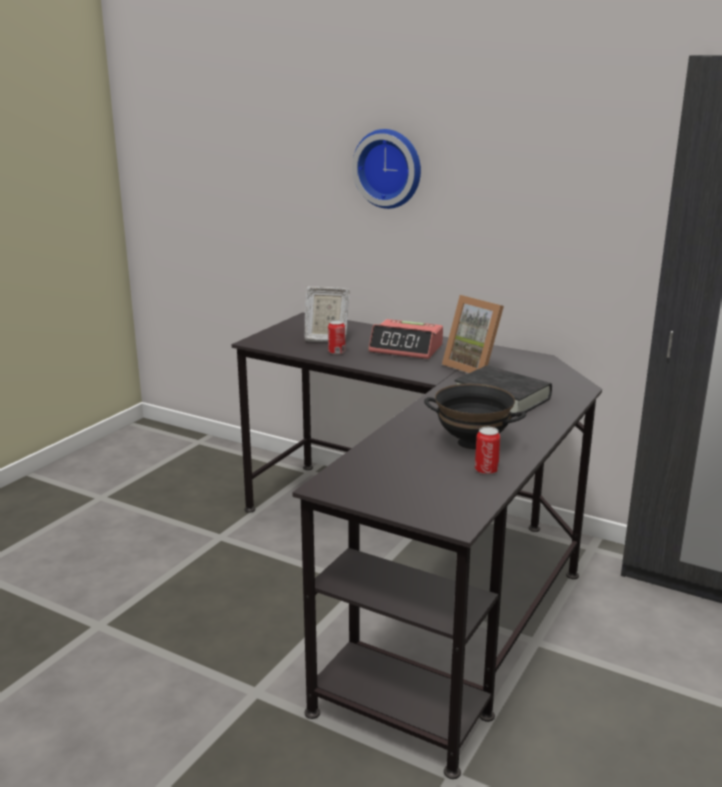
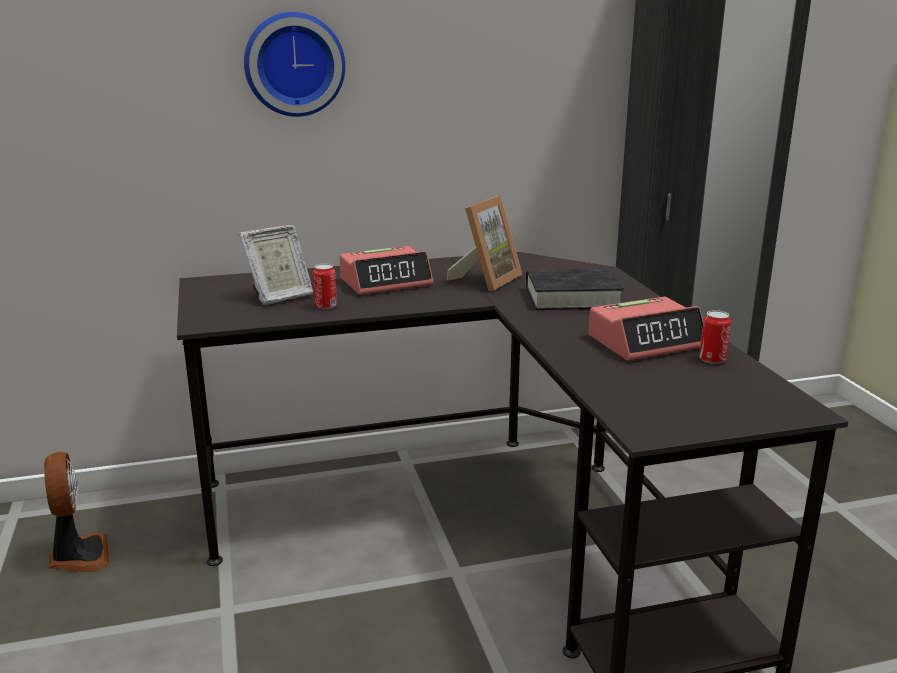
camera: 45 degrees left, 0 degrees up
black bowl [424,384,526,449] -> alarm clock [589,297,703,361]
picture frame [442,295,504,373] -> picture frame turned 60 degrees counterclockwise [447,195,522,291]
none -> fan [44,452,109,572]

